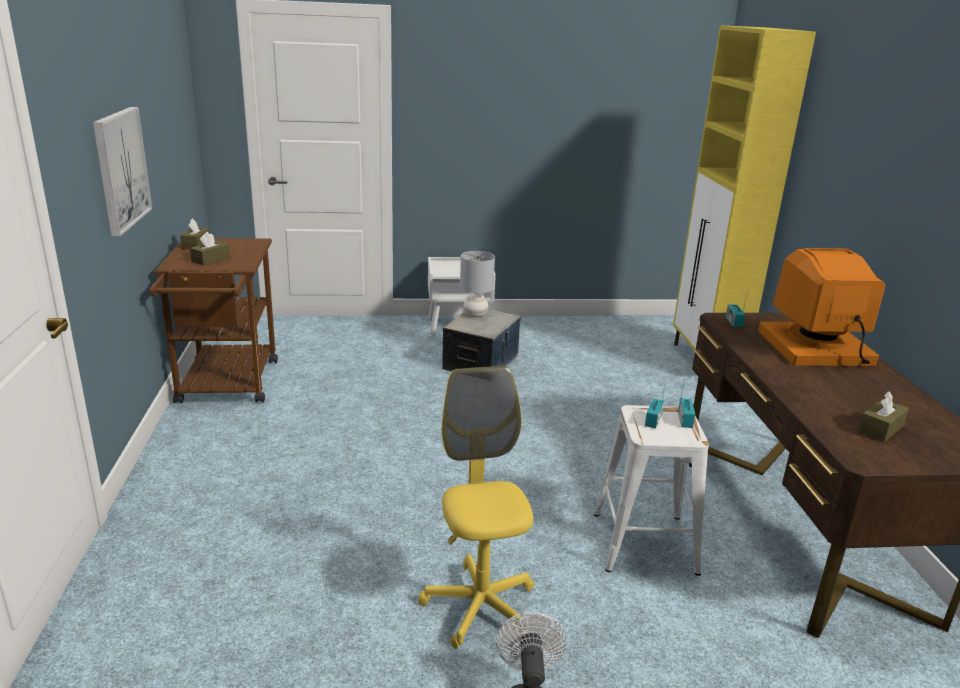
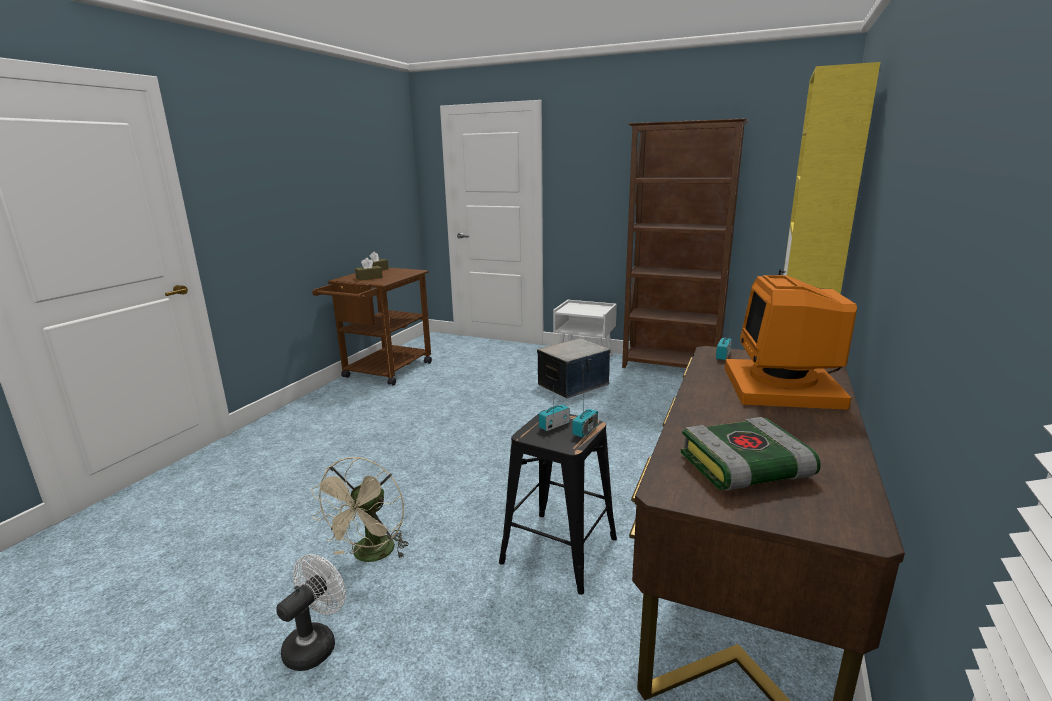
camera: 30 degrees right, 5 degrees down
picture [93,107,152,237] -> none
yellow office chair [419,366,534,649] -> beige fan [311,457,409,562]
grey table lamp [460,251,495,318] -> none
white stool [594,405,709,576] -> black stool [499,410,617,595]
monitor [758,248,886,366] -> monitor turned 105 degrees counterclockwise [725,275,857,410]
brown tissue box [858,391,909,442] -> book [681,417,821,490]
none -> brown bookcase [622,118,749,368]

